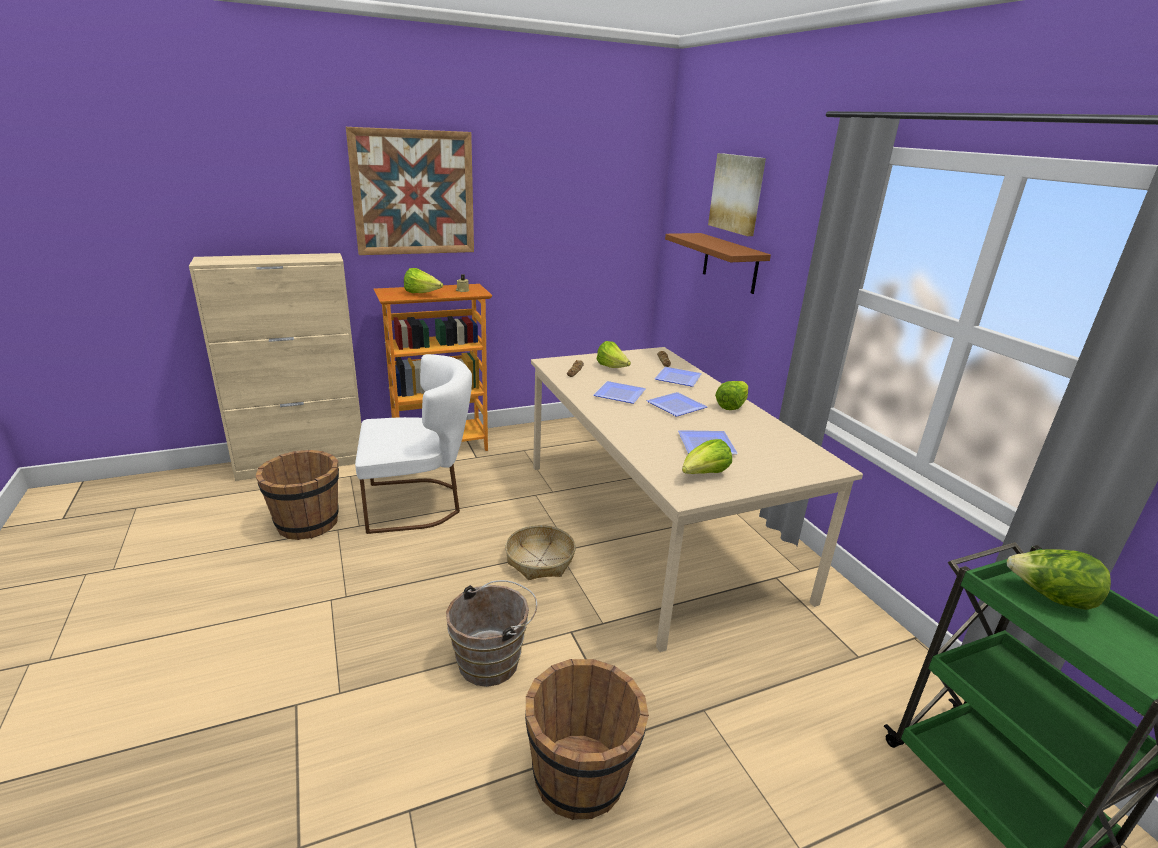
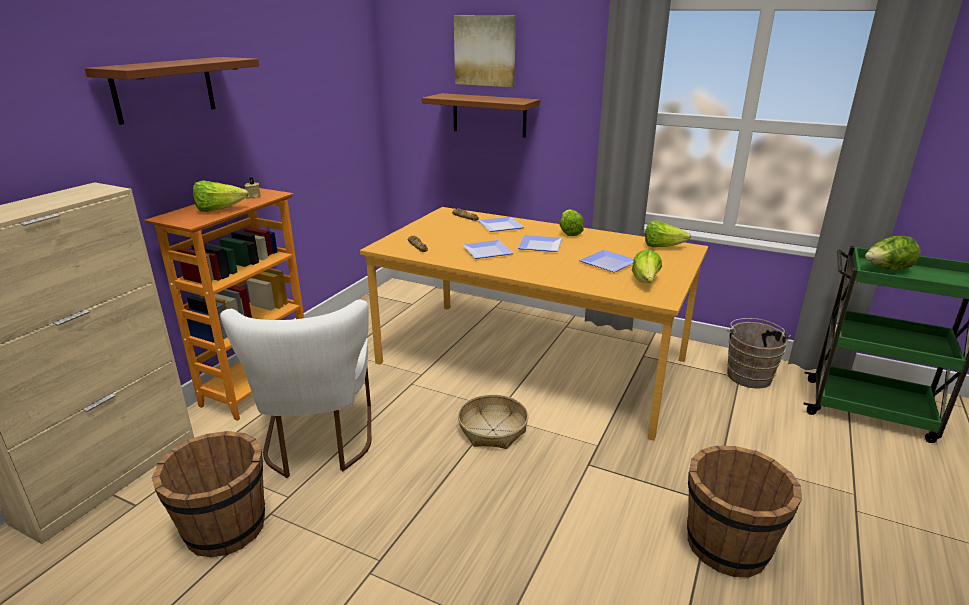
camera: 40 degrees left, 0 degrees up
picture [346,127,474,255] -> brown shelf [84,57,259,125]
white chair [355,354,472,534] -> white chair turned 135 degrees clockwise [220,300,371,478]
brown bucket [446,580,537,687] -> brown bucket moved to [727,318,791,389]
beige dining table [531,347,863,652] -> orange dining table [360,207,708,441]
lettuce [597,341,631,368] -> lettuce moved to [645,220,691,247]

